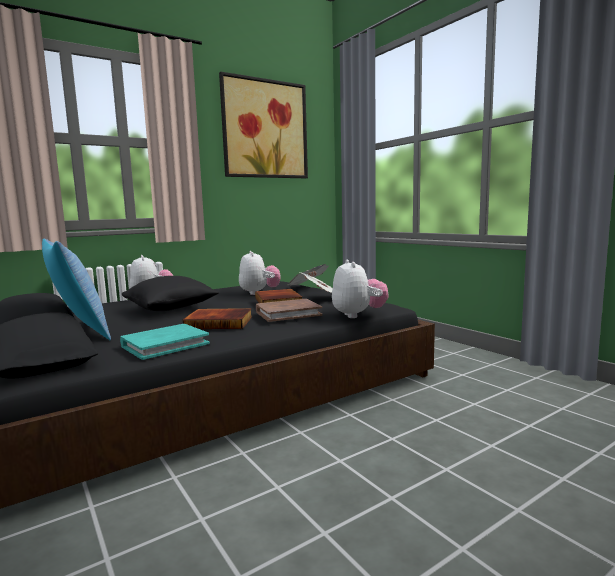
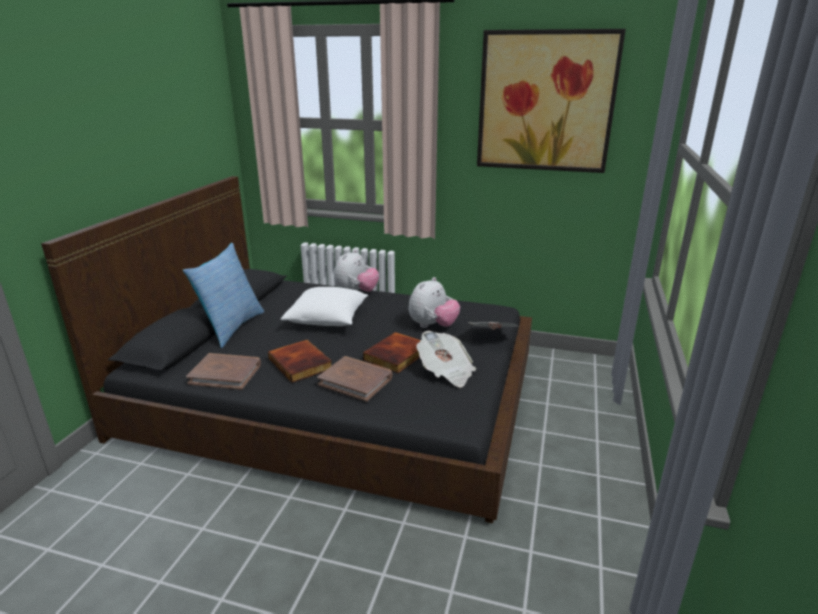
camera: 50 degrees right, 15 degrees up
turquoise book [120,324,210,360] -> brown book [186,353,261,390]
black pillow [122,276,219,311] -> white pillow [281,287,368,326]
plush toy [332,259,389,318] -> none

